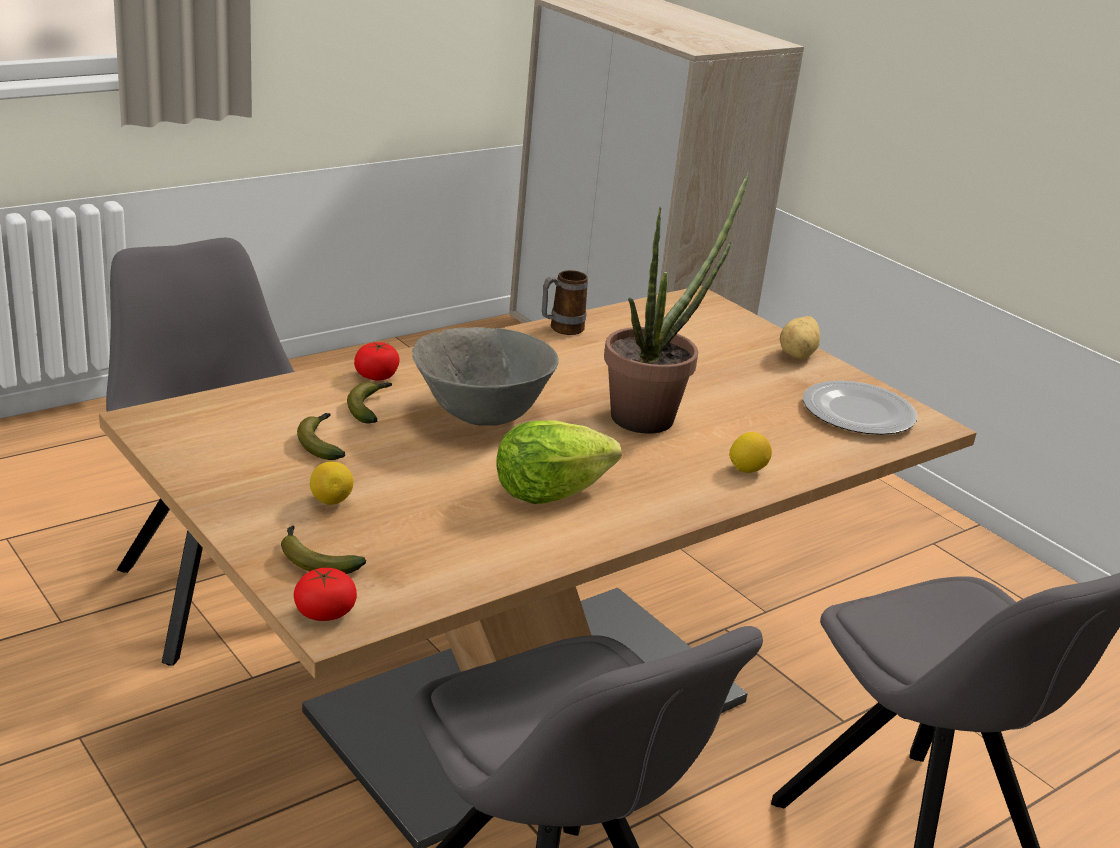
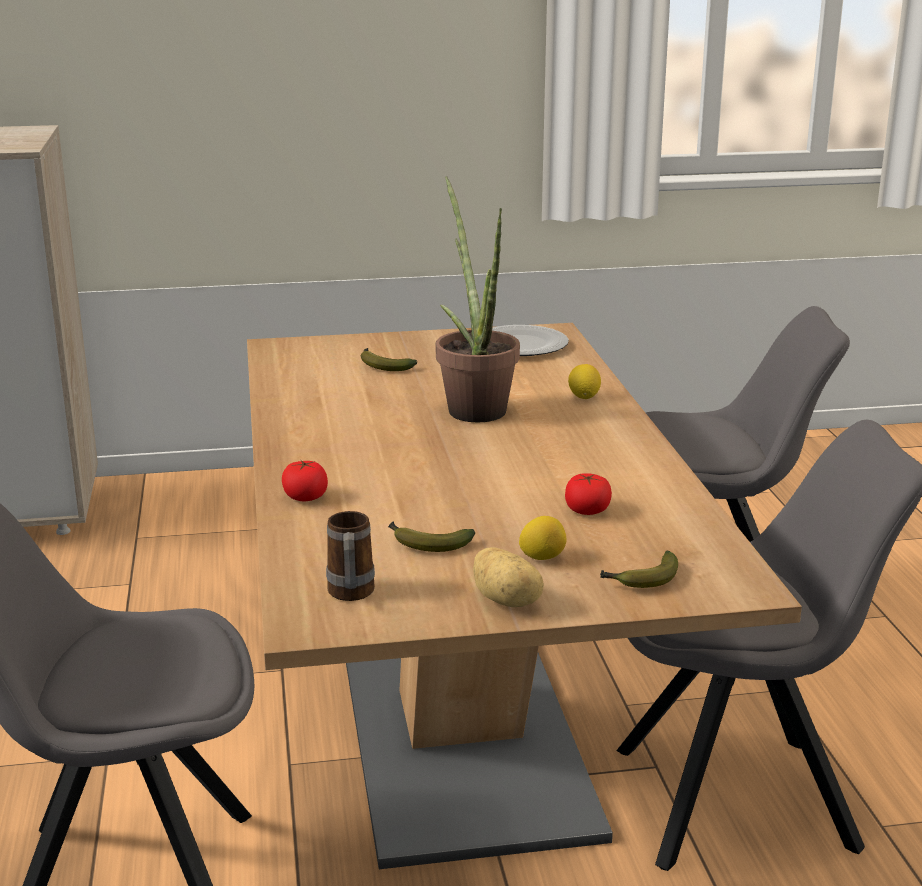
camera: 60 degrees left, 5 degrees down
tomato [294,568,357,621] -> tomato moved to [565,473,612,515]
banana [347,382,392,424] -> banana moved to [361,348,417,371]
grey bowl [412,327,559,426] -> none
lettuce [496,421,622,504] -> none
mug [542,270,588,335] -> mug moved to [326,511,375,601]
potato [780,316,820,359] -> potato moved to [473,547,544,607]

